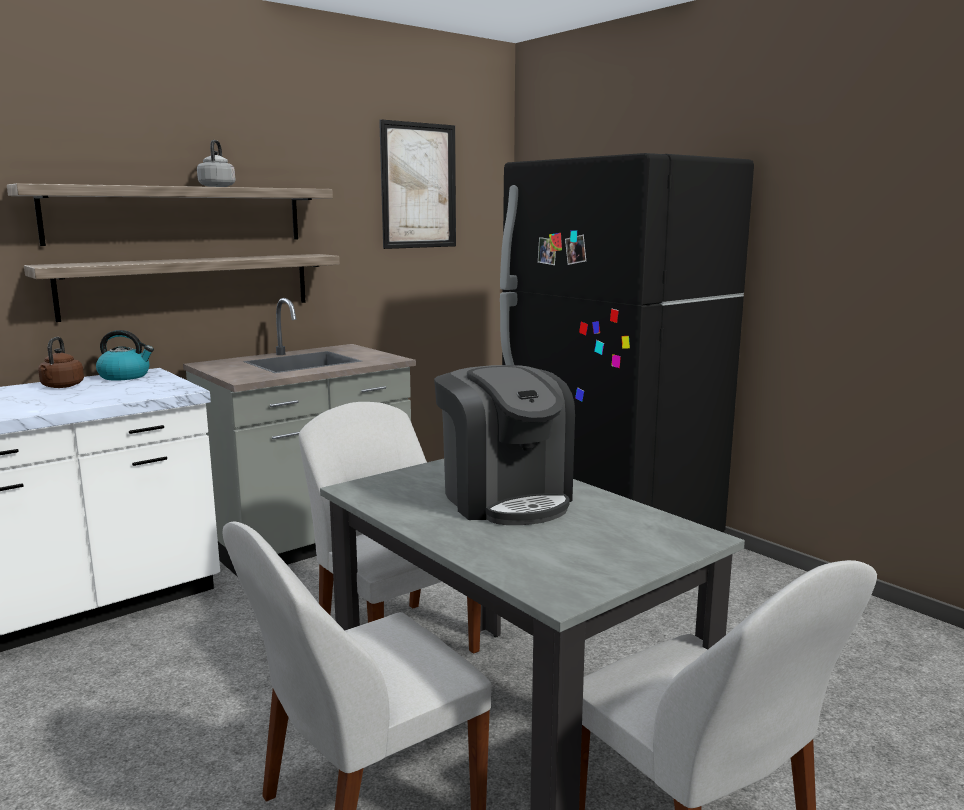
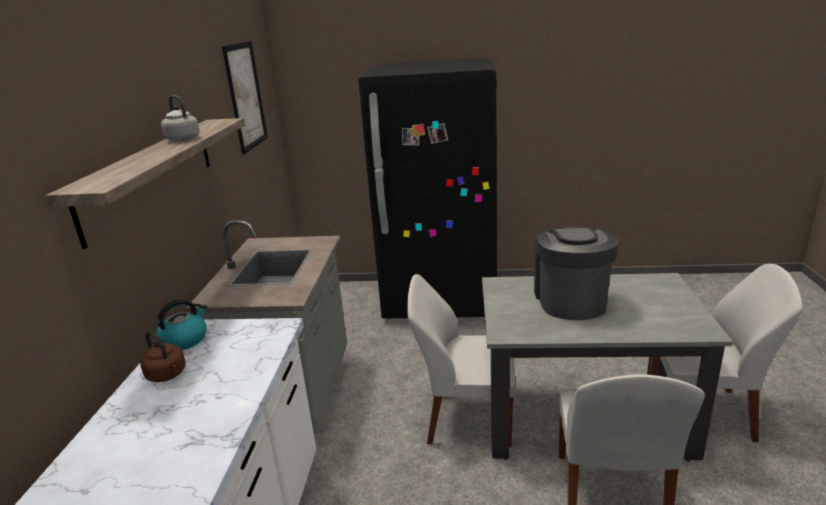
camera: 45 degrees left, 10 degrees up
shelf [24,254,340,322] -> none
coffee machine [434,365,575,525] -> coffee machine turned 105 degrees counterclockwise [534,227,619,320]

